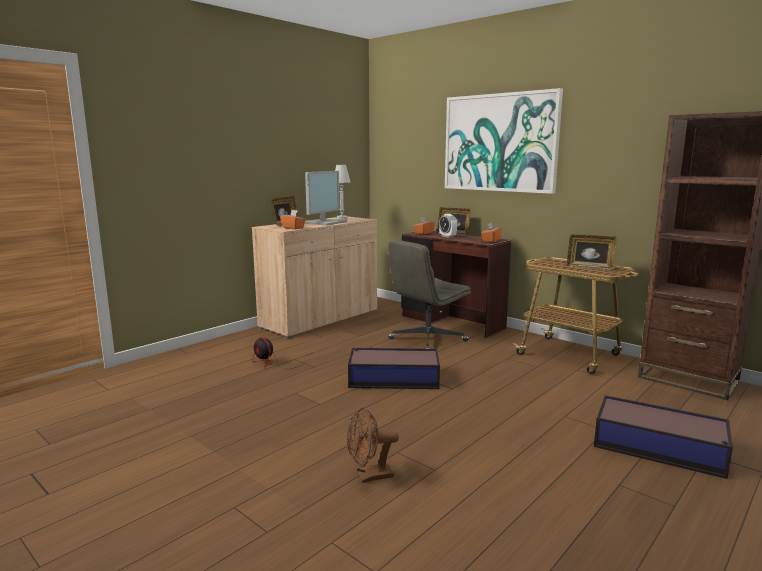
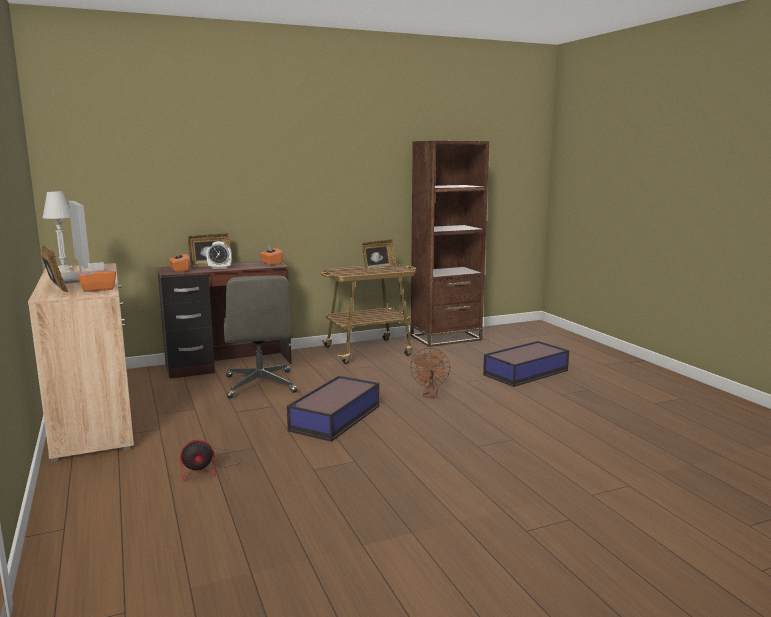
camera: 65 degrees left, 0 degrees up
brown fan [347,407,399,483] -> brown fan moved to [410,348,450,398]
picture [445,88,563,194] -> none

